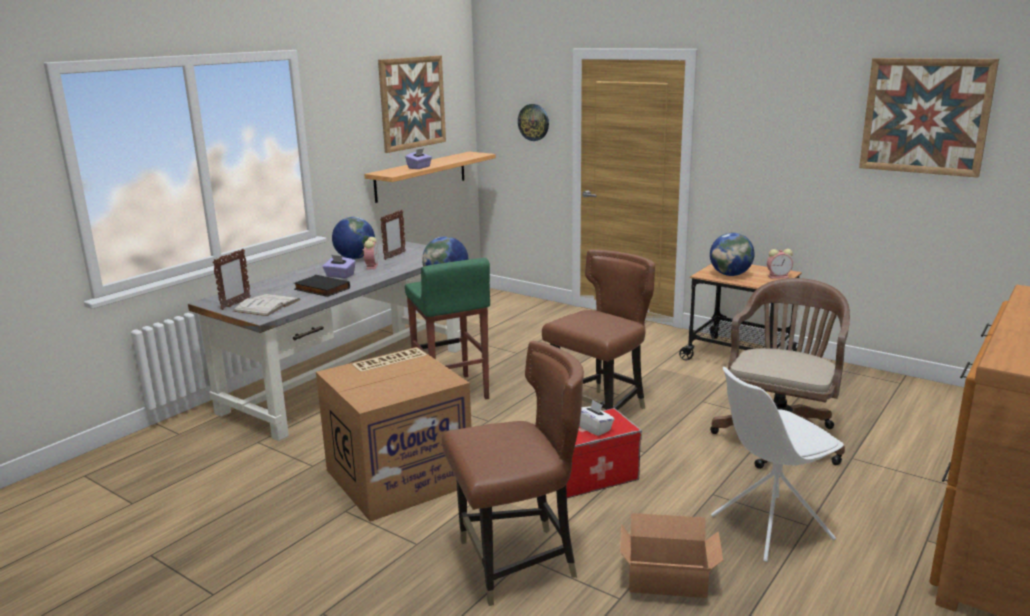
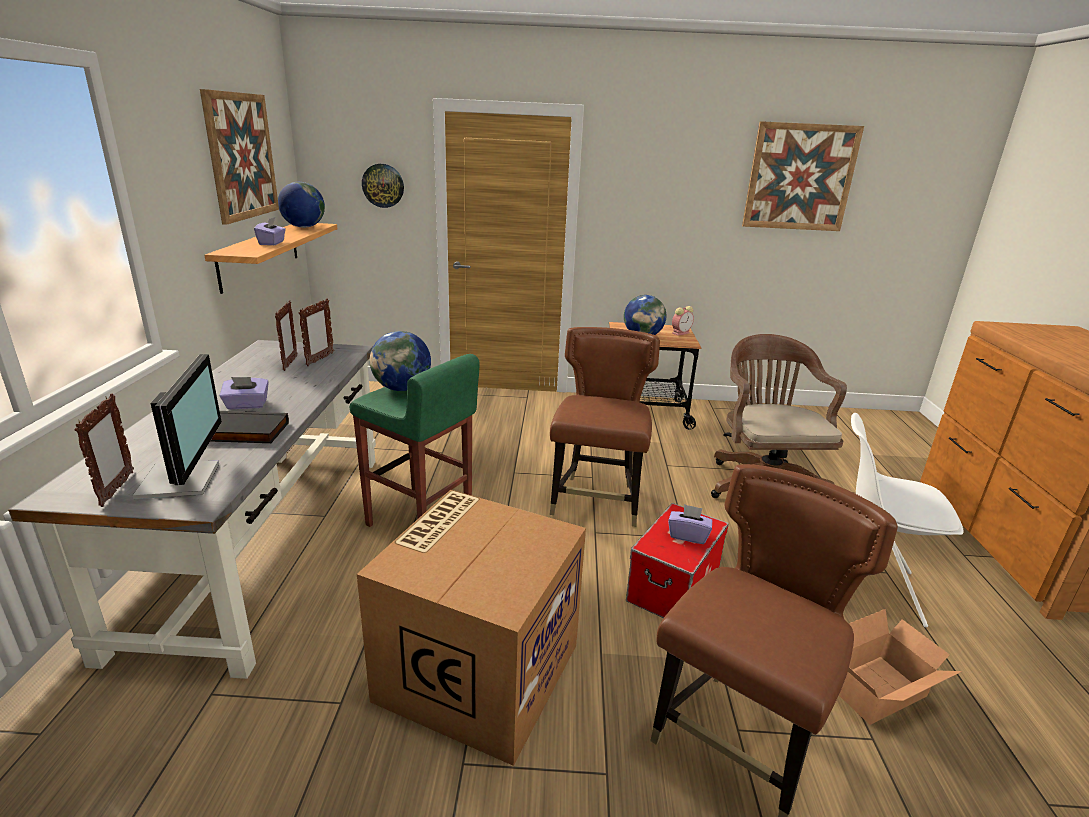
camera: 35 degrees left, 5 degrees up
white book [232,294,301,316] -> monitor [133,354,222,499]
globe [332,217,375,259] -> globe moved to [278,182,325,228]
alarm clock [363,237,378,269] -> none
white tissue box [579,399,614,436] -> purple tissue box [668,504,712,544]
white chair [711,367,844,562] -> white chair turned 75 degrees clockwise [851,413,964,627]
none -> picture frame [299,298,334,366]

